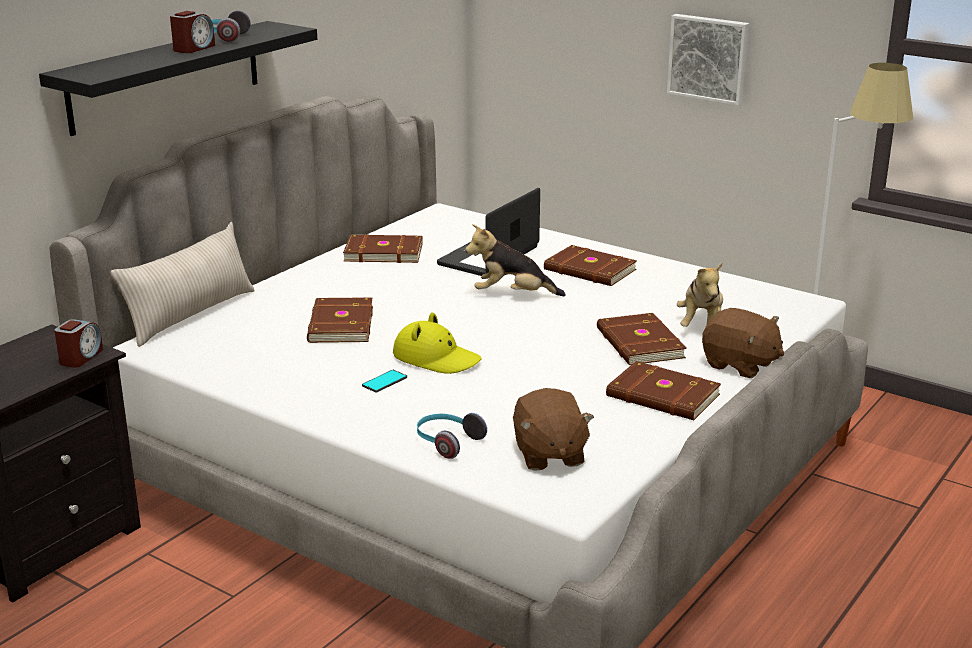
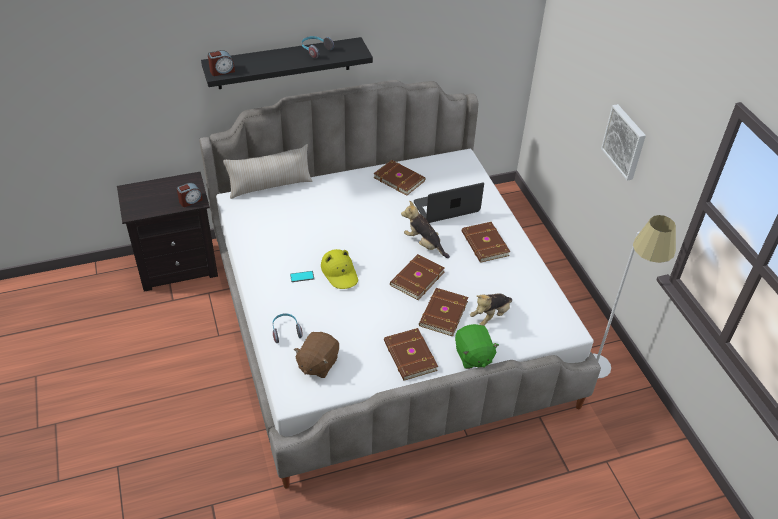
camera: 35 degrees right, 20 degrees up
alarm clock [170,11,215,53] -> alarm clock moved to [208,50,235,76]
brown book [307,297,373,343] -> brown book moved to [390,254,444,300]
brown plush toy [702,308,784,378] -> green plush toy [455,324,499,369]

